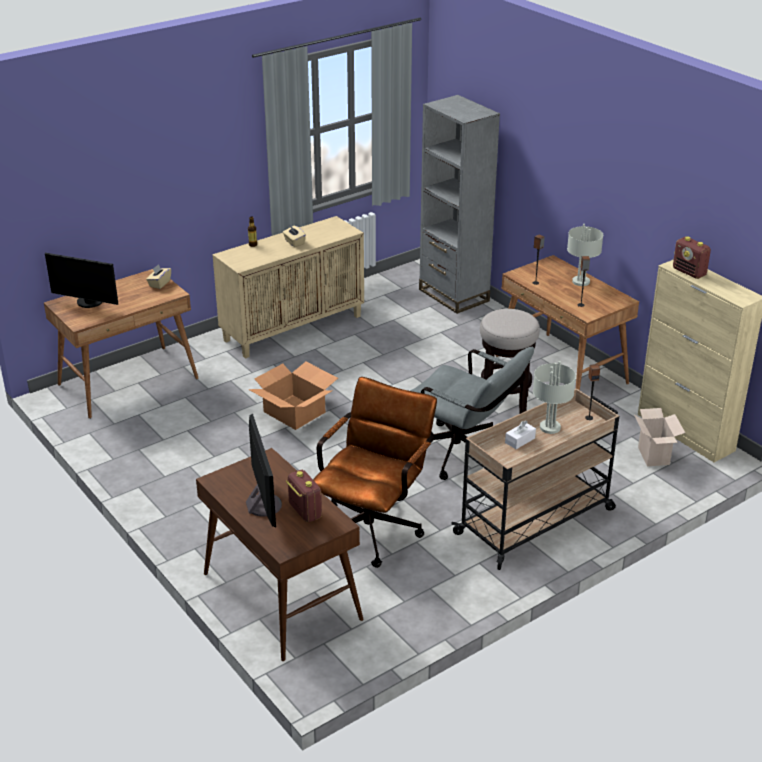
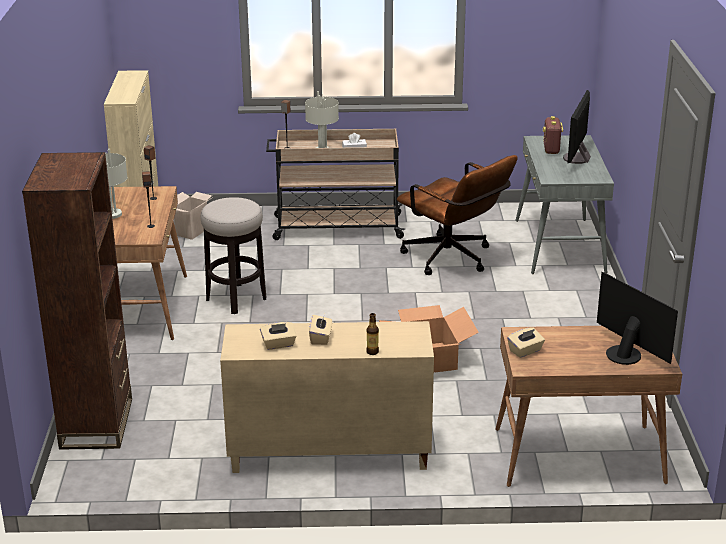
camera: 145 degrees left, 5 degrees down
brown desk [196,448,363,661] -> grey desk [515,135,614,274]
brown office chair [313,377,437,568] -> brown office chair turned 105 degrees counterclockwise [397,155,518,275]
grey office chair [410,347,534,480] -> none
grey bookcase [419,95,500,314] -> brown bookcase [22,152,132,450]
radio [673,236,711,279] -> none
none -> beige tissue box [260,322,296,350]

